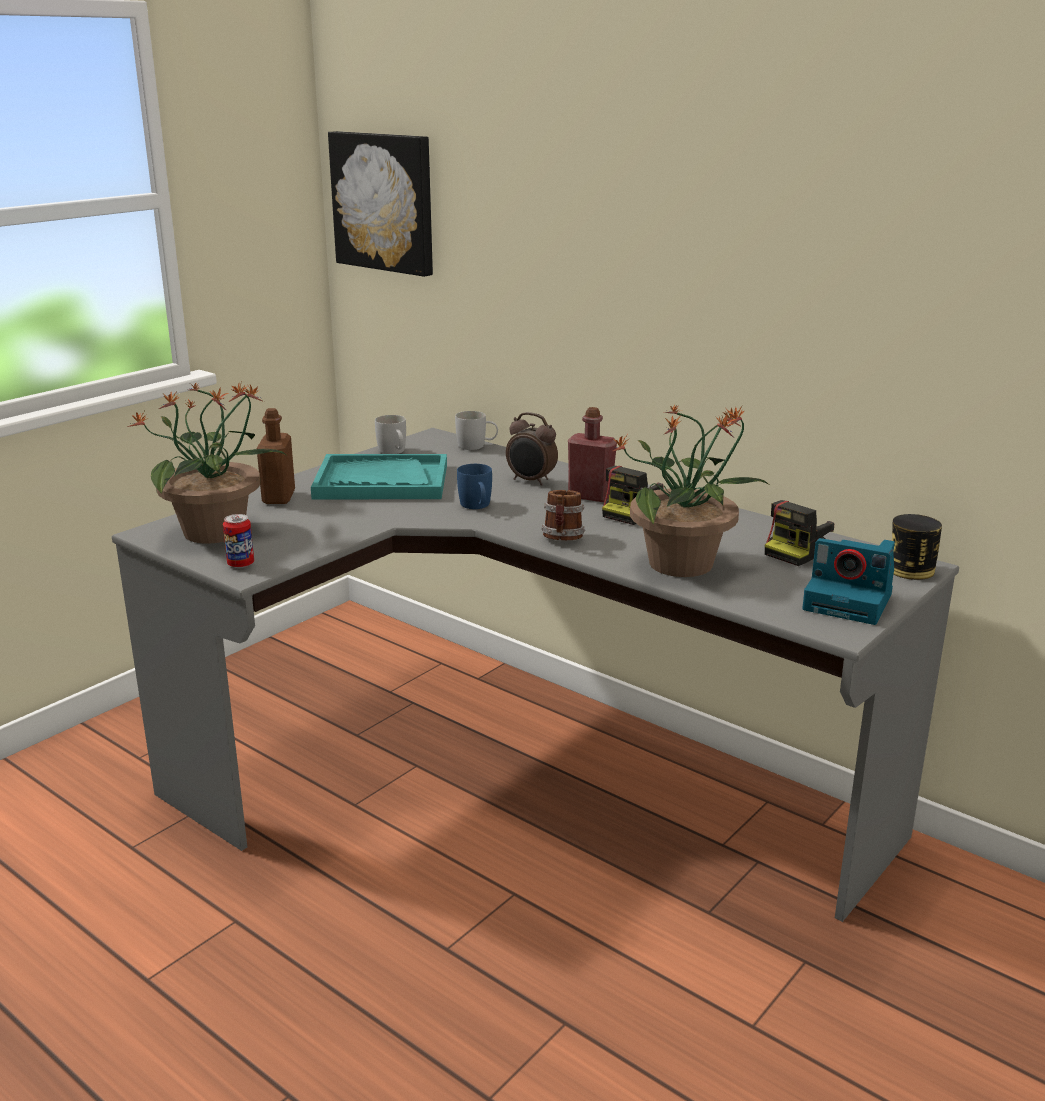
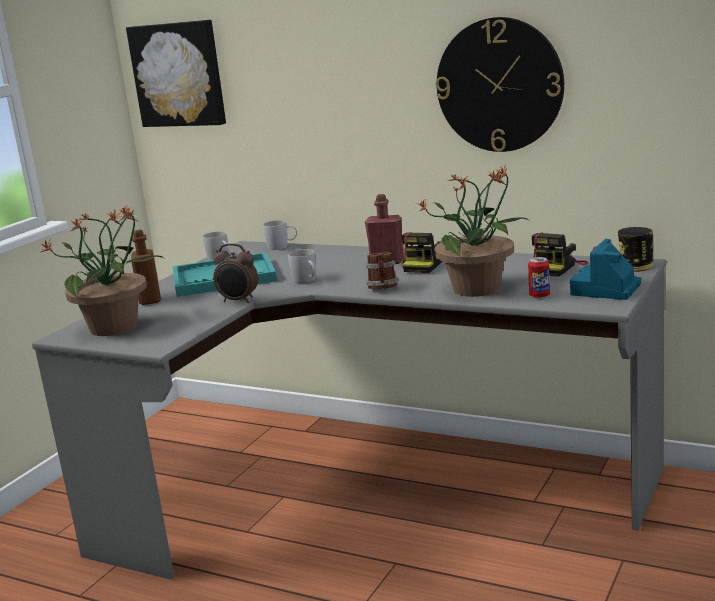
camera: 10 degrees left, 5 degrees down
can [223,514,254,568] -> can moved to [528,257,550,299]
blue mug [457,464,492,509] -> white mug [288,249,316,283]
alarm clock [506,412,558,486] -> alarm clock moved to [213,243,258,303]
camera [802,538,895,625] -> camera turned 105 degrees clockwise [570,239,641,300]
none -> wall clock [436,17,564,152]

